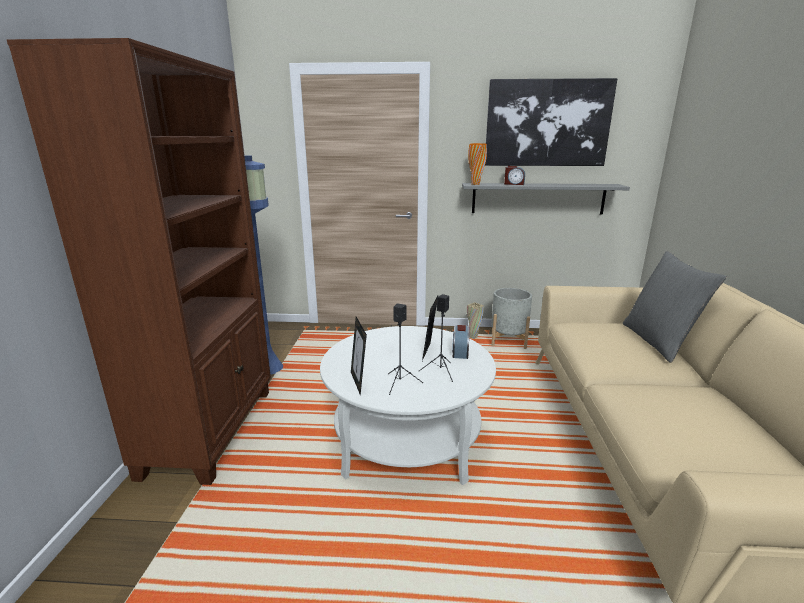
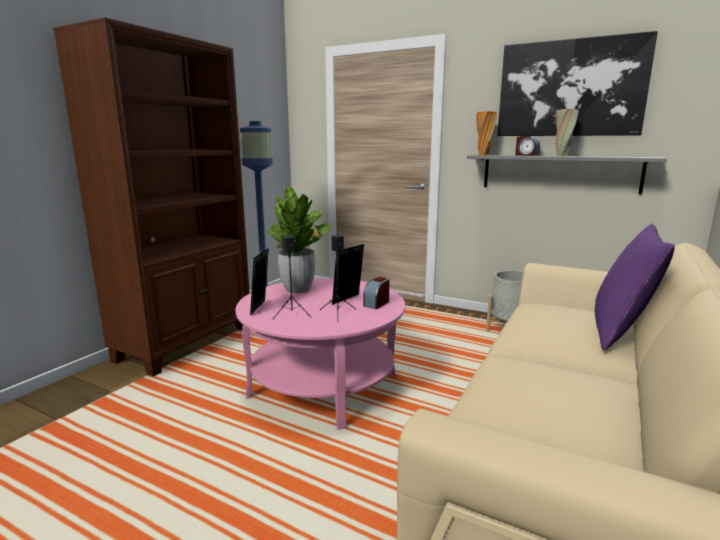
camera: 25 degrees right, 5 degrees down
white coffee table [320,326,496,485] -> pink coffee table [236,278,405,430]
beige vase [467,302,484,339] -> beige vase moved to [555,109,579,156]
grey pillow [623,251,727,363] -> purple pillow [595,224,675,350]
none -> potted plant [267,186,332,293]

